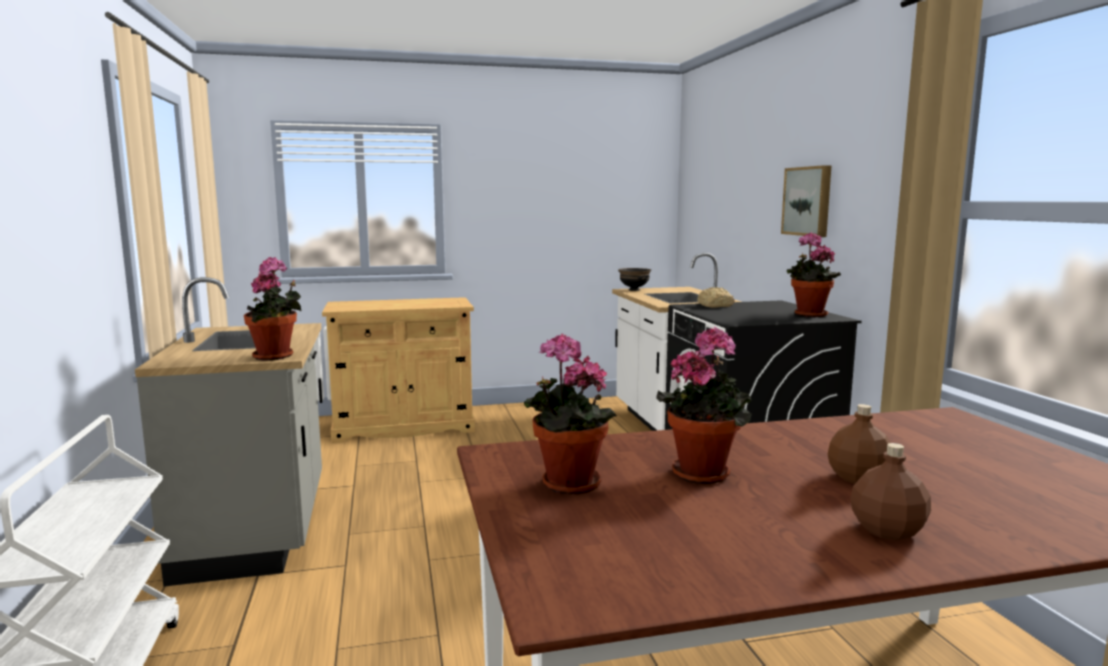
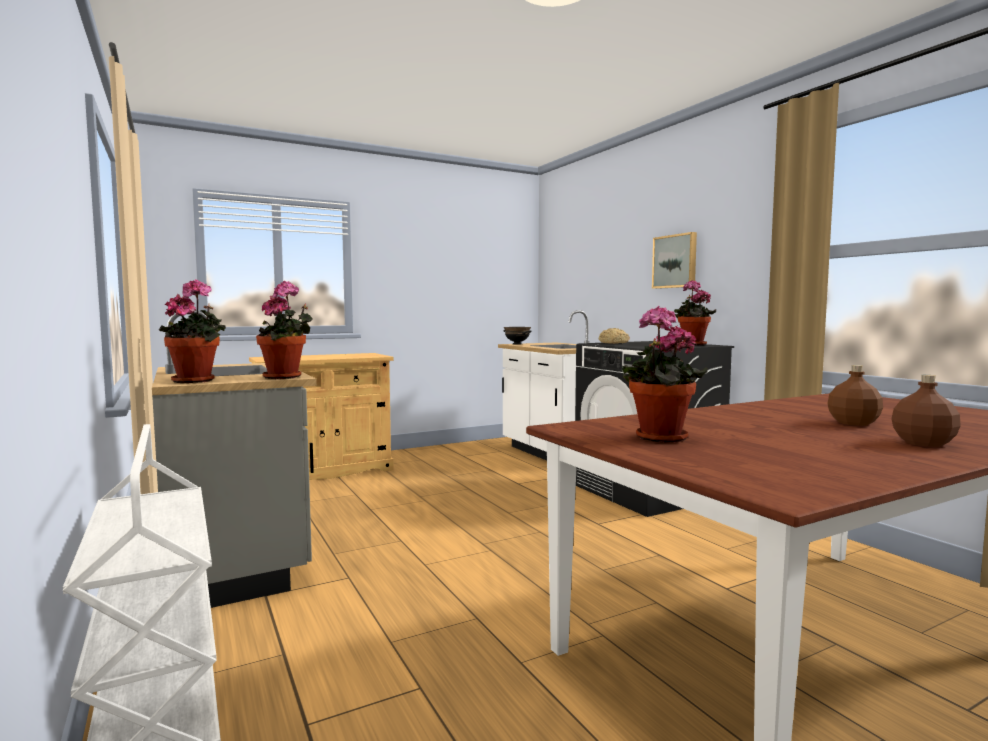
camera: 15 degrees left, 5 degrees down
potted plant [656,327,752,484] -> potted plant moved to [159,279,226,383]

